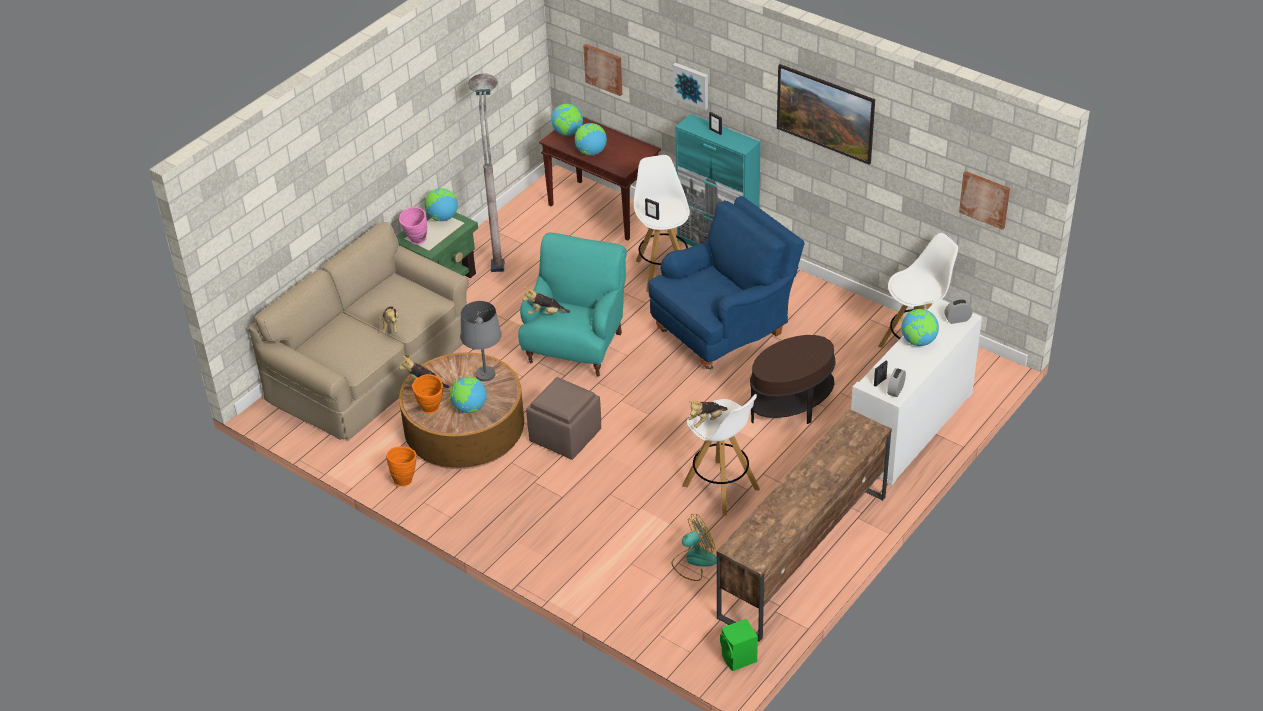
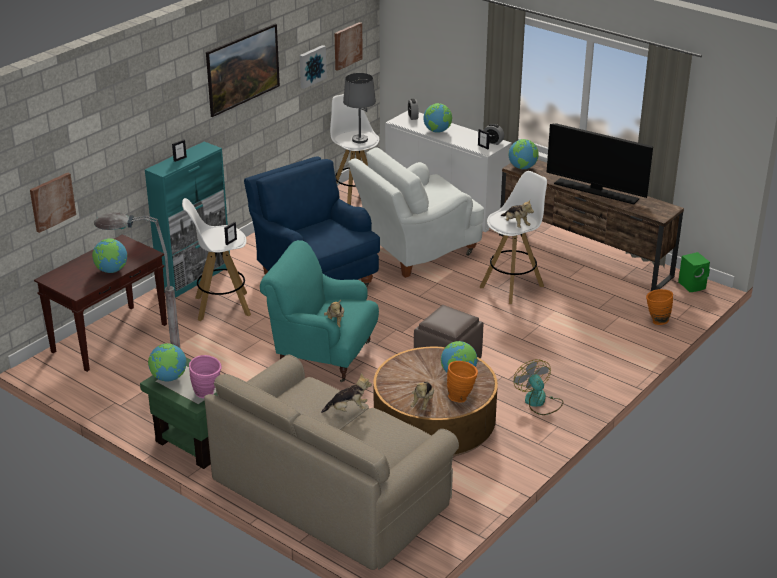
camera: 90 degrees left, 10 degrees down
orange vase [386,446,417,487] -> orange vase moved to [646,289,673,325]
grey table lamp [461,301,502,382] -> grey table lamp moved to [343,73,376,143]
globe [551,104,583,136] -> globe moved to [509,139,539,169]
fan [671,514,717,581] -> fan moved to [514,359,563,415]
picture [673,62,708,110] -> picture moved to [300,45,327,89]
brown side table [750,335,836,424] -> white armchair [348,147,484,278]
none -> television [546,123,653,205]

